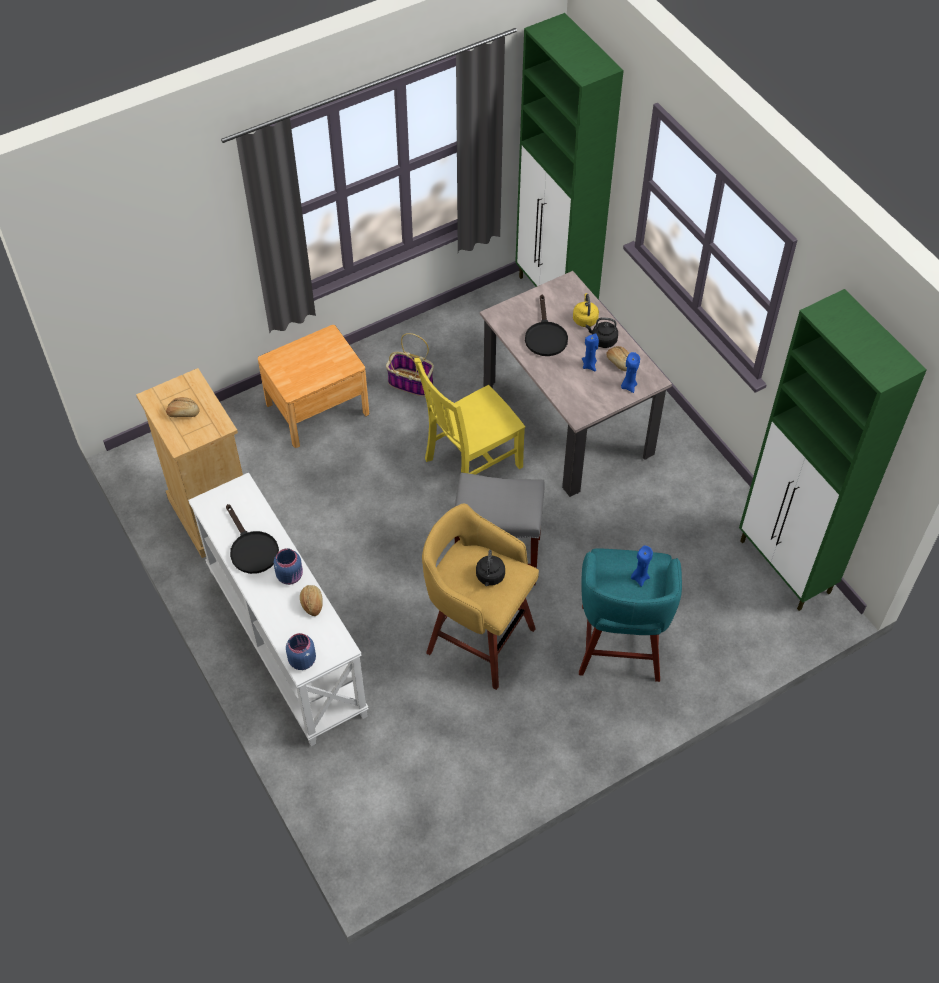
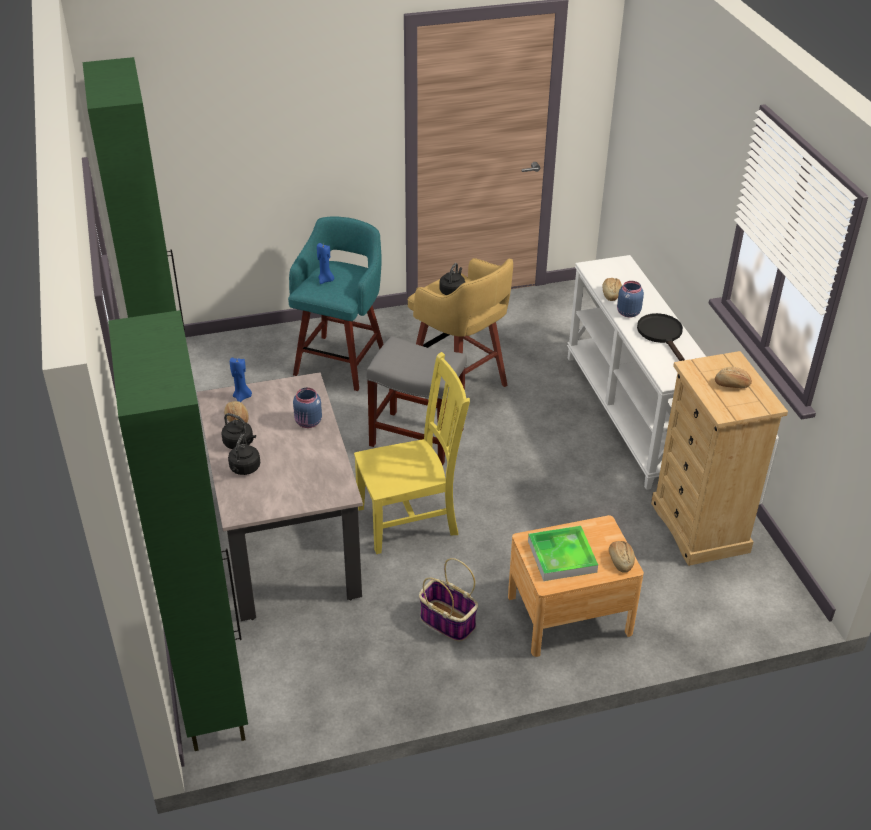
camera: 165 degrees left, 15 degrees down
blue jar [286,633,316,670] -> blue jar moved to [293,388,322,428]
black frying pan [525,295,568,356] -> none
yellow kettle [573,293,599,327] -> black kettle [228,434,260,475]
blue candle [582,333,599,371] -> none
none -> tray [528,526,598,581]
none -> bread [609,541,635,573]

